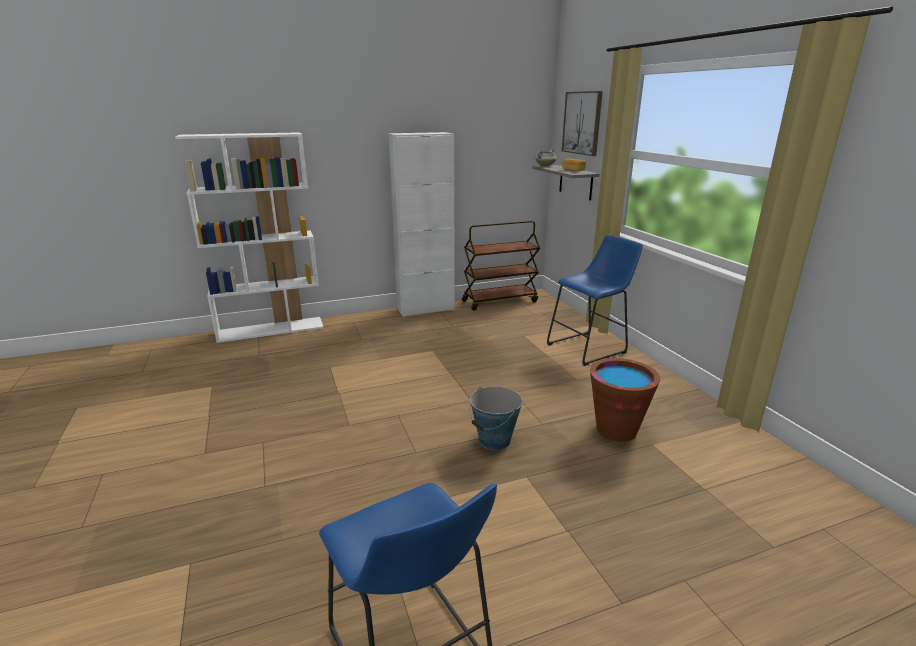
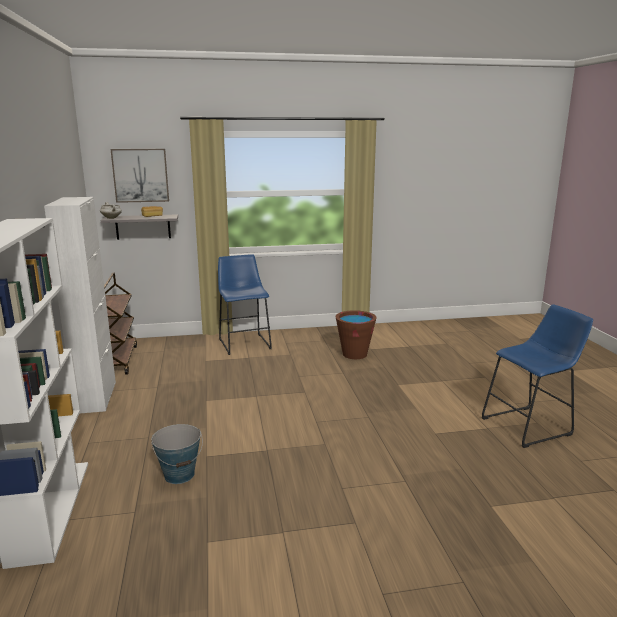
camera: 80 degrees left, 5 degrees down
bucket [469,386,523,450] -> bucket moved to [151,424,203,484]

